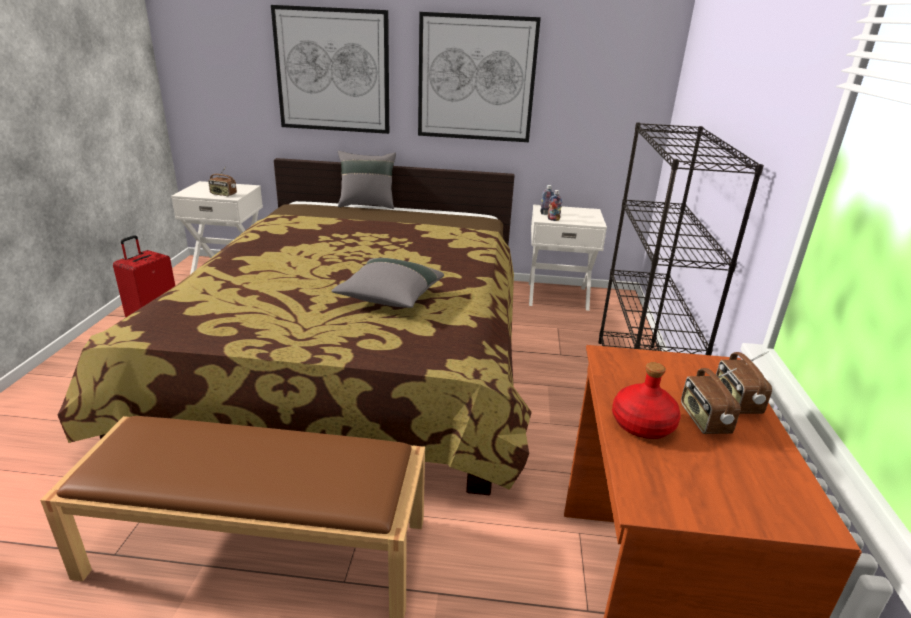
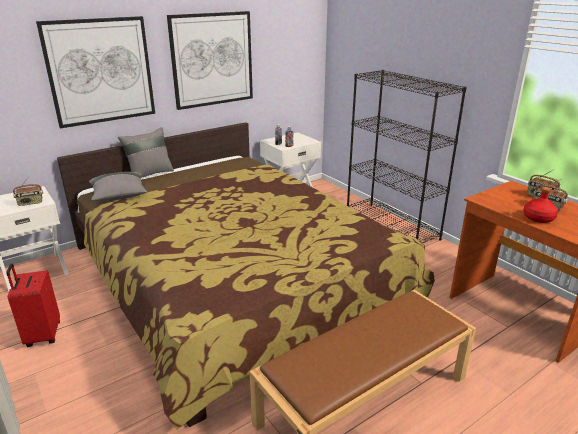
camera: 40 degrees left, 0 degrees up
grey pillow [332,258,444,308] -> grey pillow moved to [89,172,147,201]

